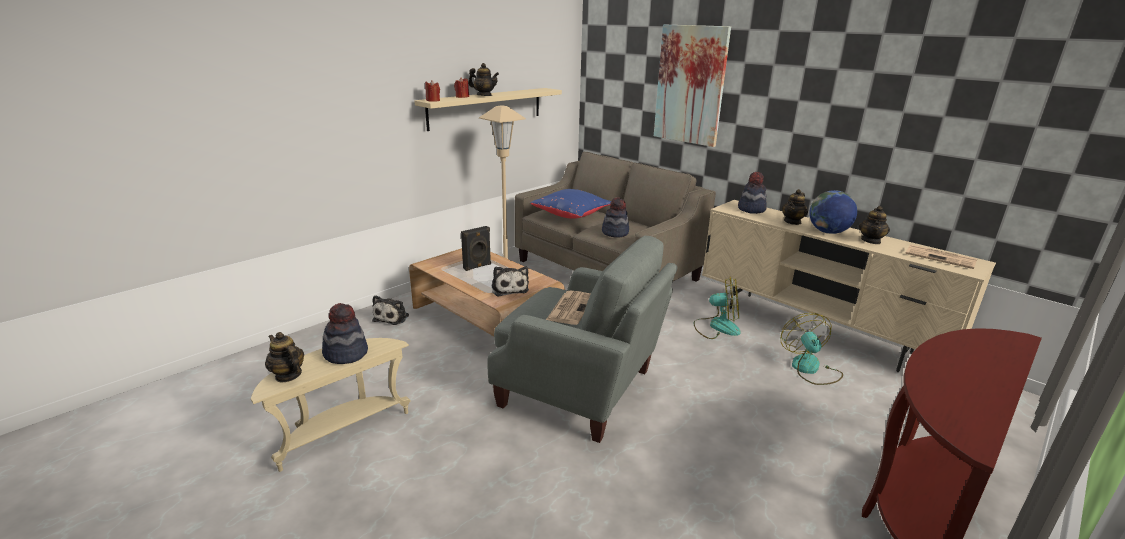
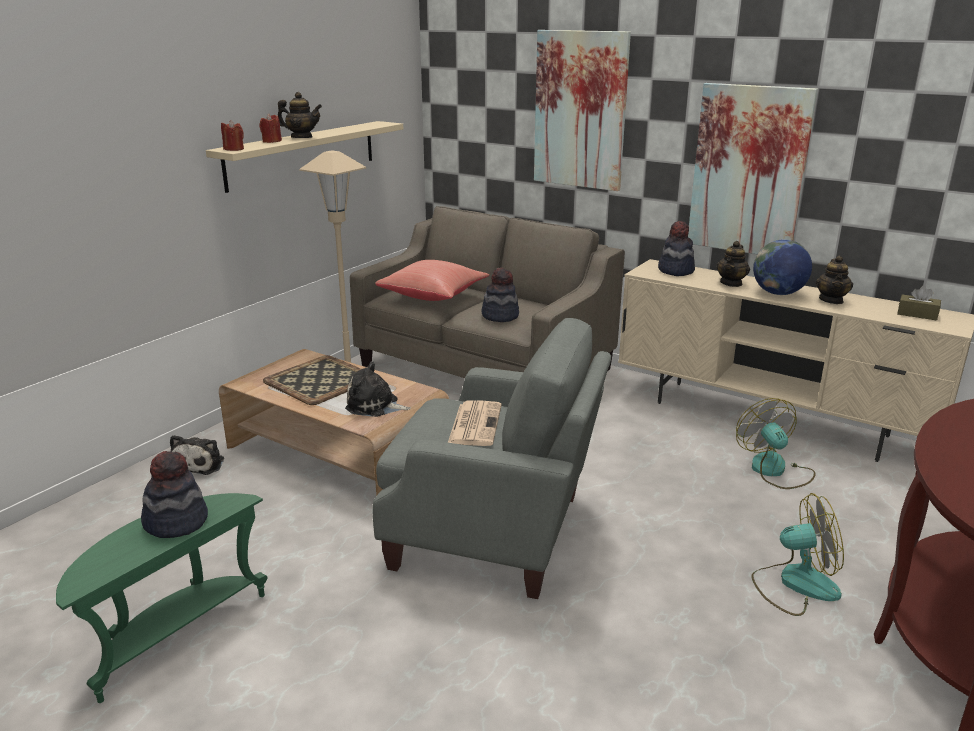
camera: 10 degrees left, 0 degrees up
beige side table [251,338,410,472] -> green side table [56,493,267,703]
teapot [265,332,304,382] -> none
black speaker [461,226,491,271] -> tray [263,355,361,405]
plush toy [491,266,529,297] -> plush toy turned 135 degrees clockwise [345,361,411,417]
blue pillow [531,189,611,219] -> red pillow [375,260,489,301]
fan [693,277,741,339] -> fan moved to [751,493,844,616]
newspaper [905,245,977,269] -> brown tissue box [897,286,941,321]
none -> picture [688,83,818,254]

